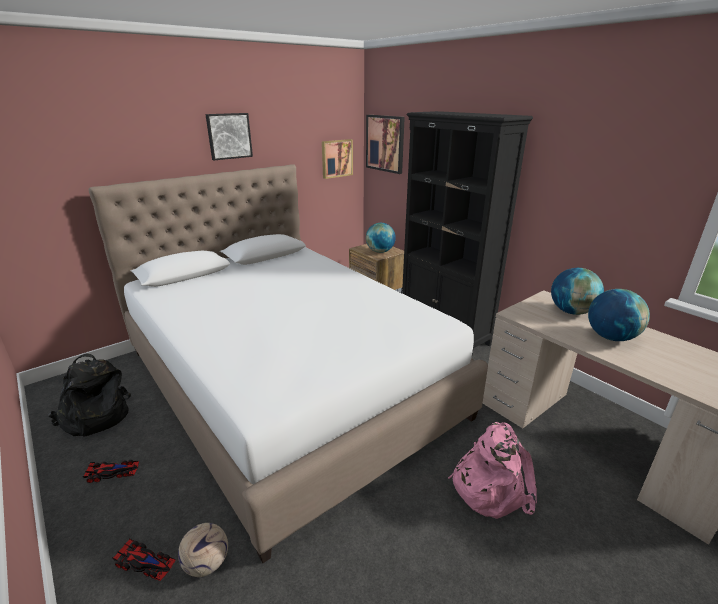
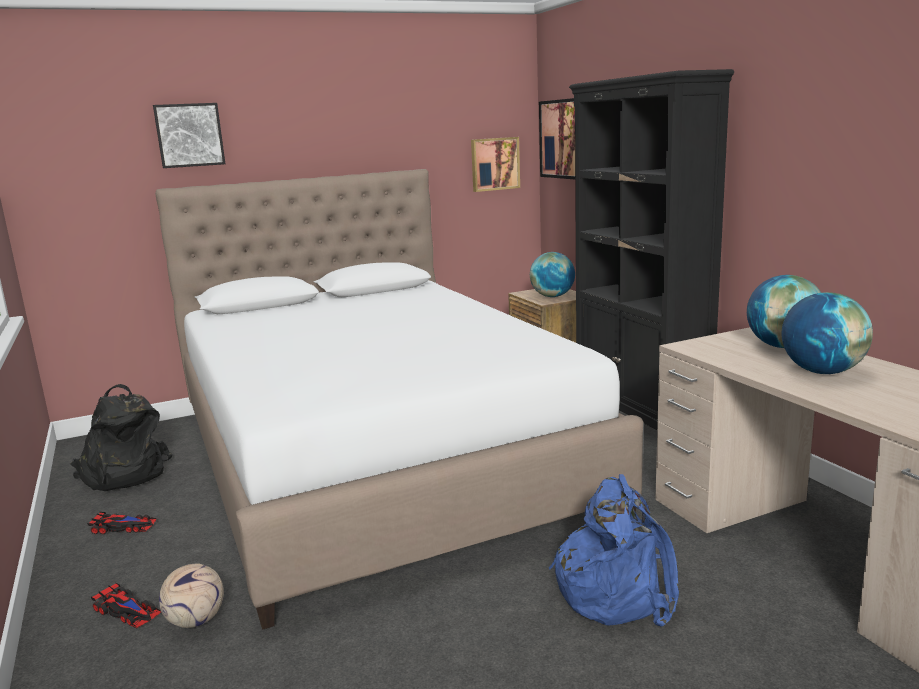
camera: 15 degrees right, 10 degrees down
picture [205,113,253,160] -> picture moved to [153,103,225,168]
pink backpack [448,422,537,519] -> blue backpack [549,474,679,626]

